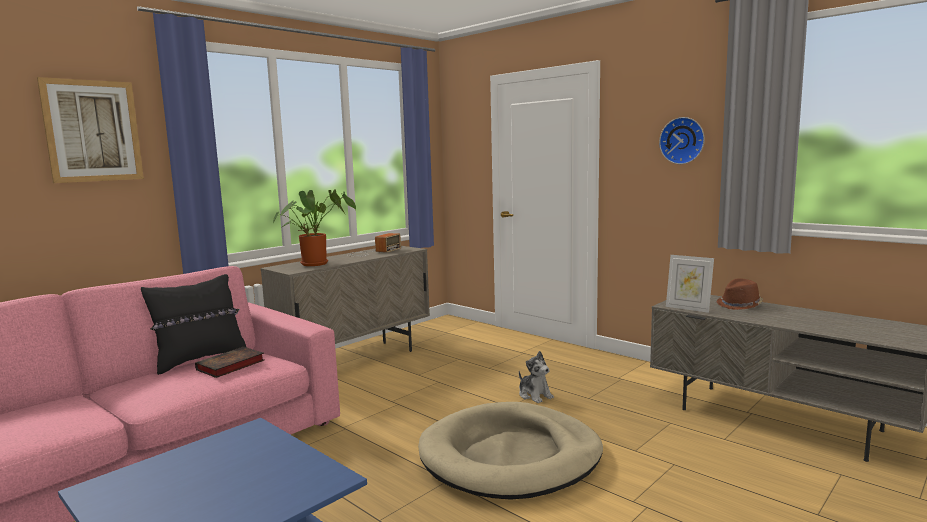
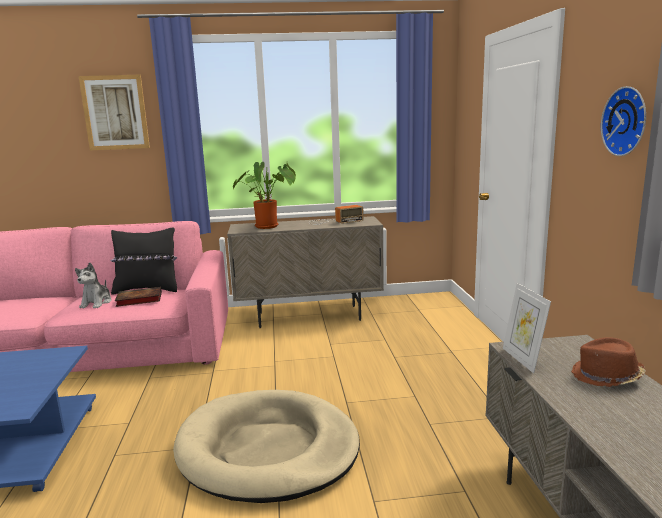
camera: 40 degrees right, 5 degrees up
plush toy [519,351,554,403] -> plush toy moved to [75,262,112,308]

